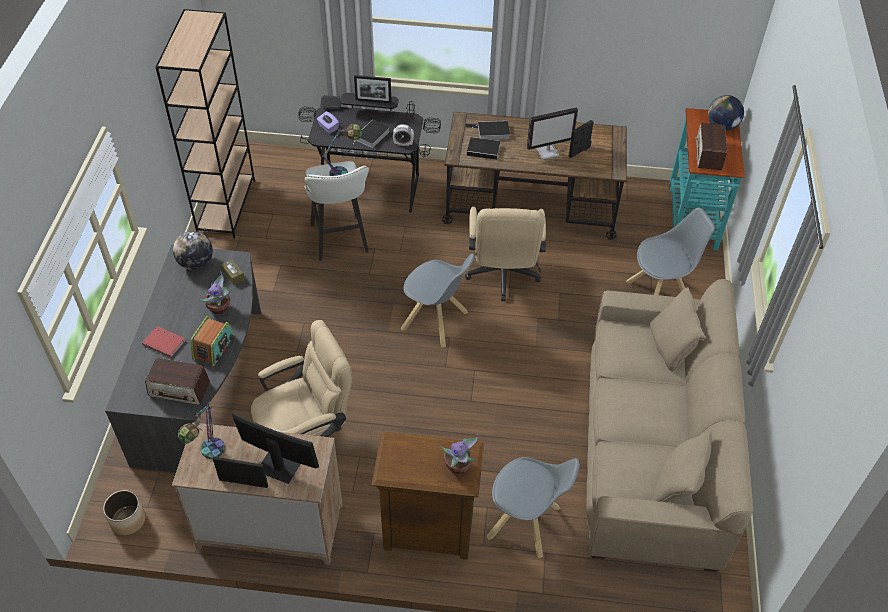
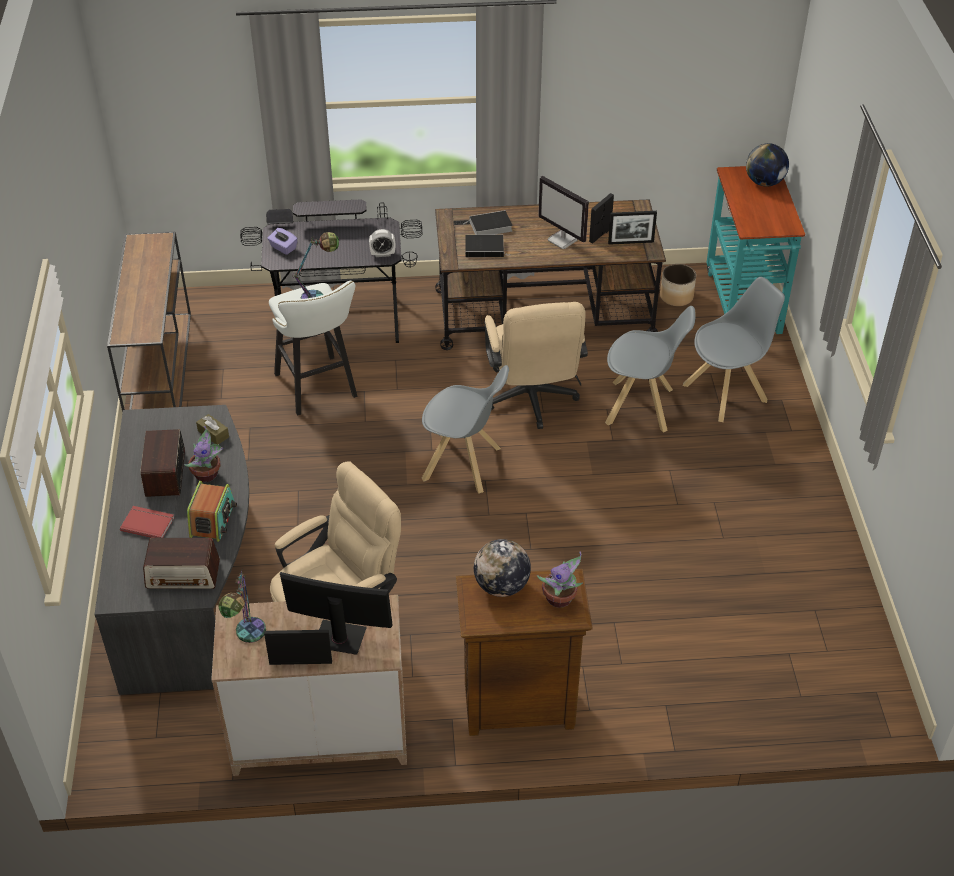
camera: 10 degrees left, 5 degrees down
planter [103,490,145,535] -> planter moved to [660,264,696,306]
beige bookcase [155,9,255,239] -> brown console table [107,231,191,412]
globe [173,231,213,270] -> globe moved to [474,539,531,597]
book [353,120,390,148] -> none
picture frame [354,75,391,103] -> picture frame moved to [608,211,657,245]
grey chair [487,457,580,558] -> grey chair moved to [605,306,695,433]
monitor [527,107,578,160] -> monitor turned 75 degrees clockwise [538,176,589,249]
beige sofa [586,279,753,572] -> none
radio [695,123,727,170] -> radio moved to [140,429,185,497]

